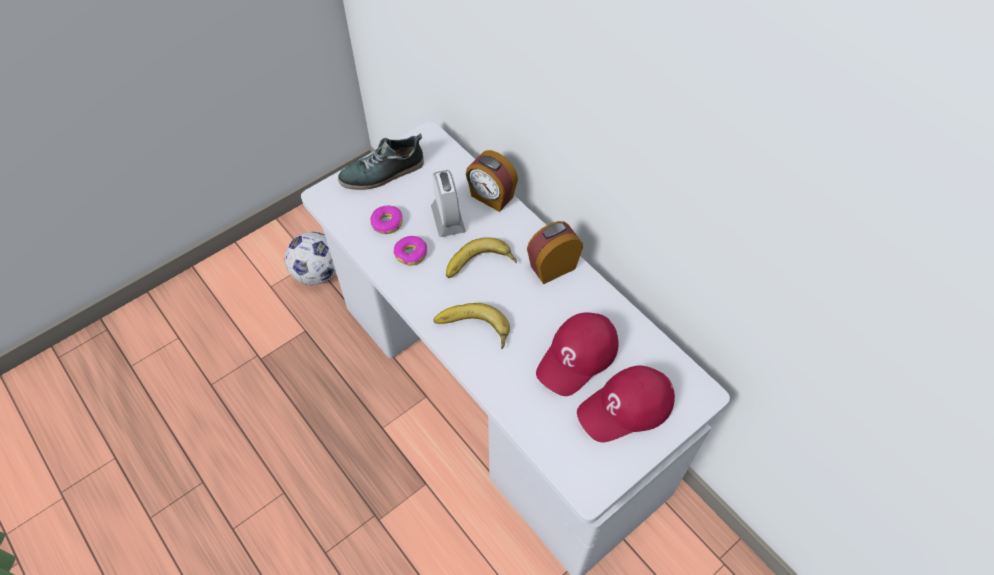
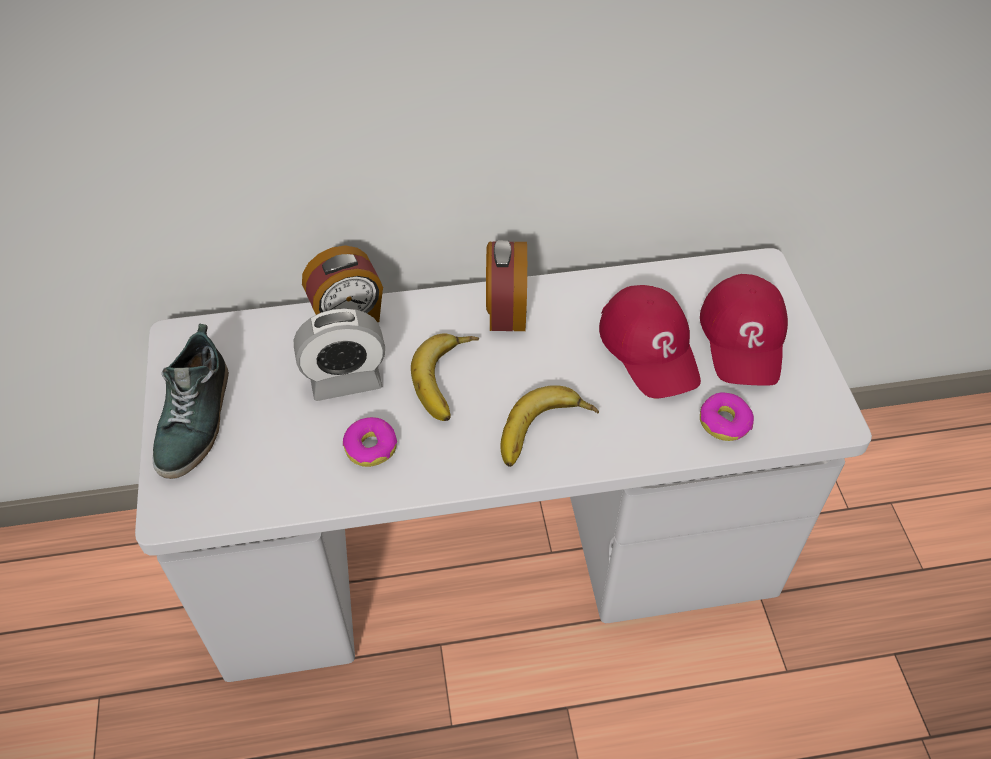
camera: 60 degrees left, 5 degrees down
football [285,232,336,285] -> none
donut [370,206,403,234] -> donut moved to [700,392,754,441]
alarm clock [431,170,466,237] -> alarm clock turned 150 degrees clockwise [294,308,385,401]

